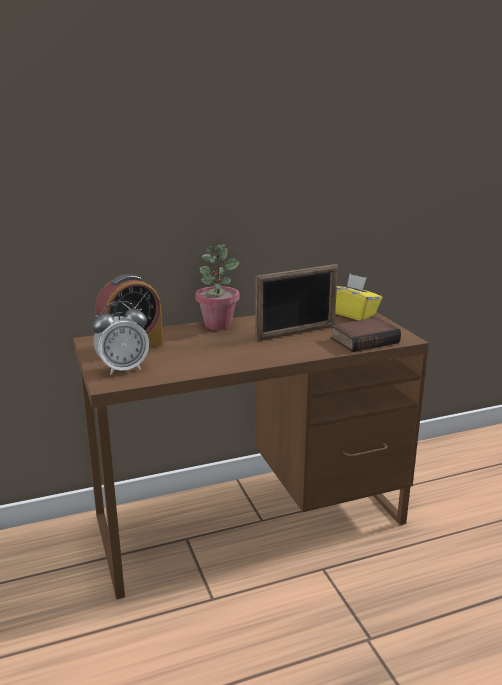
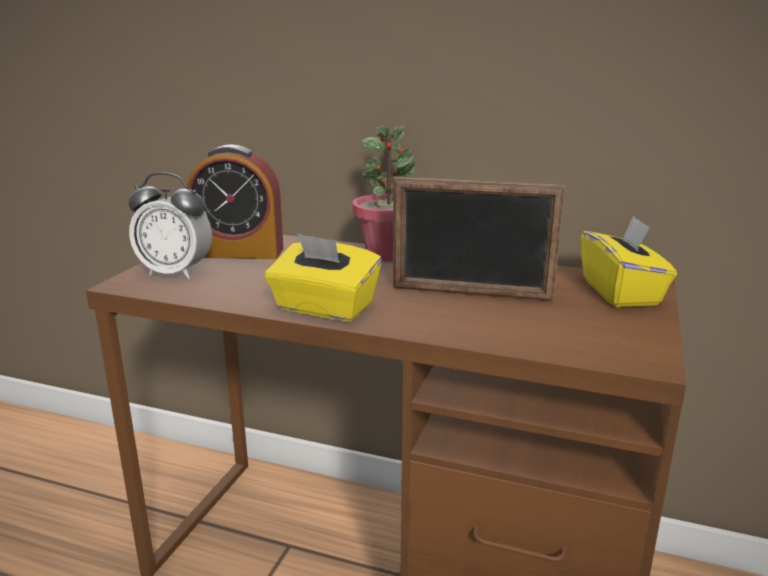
camera: 40 degrees right, 0 degrees up
book [330,317,401,352] -> none
none -> yellow tissue box [265,233,382,322]

